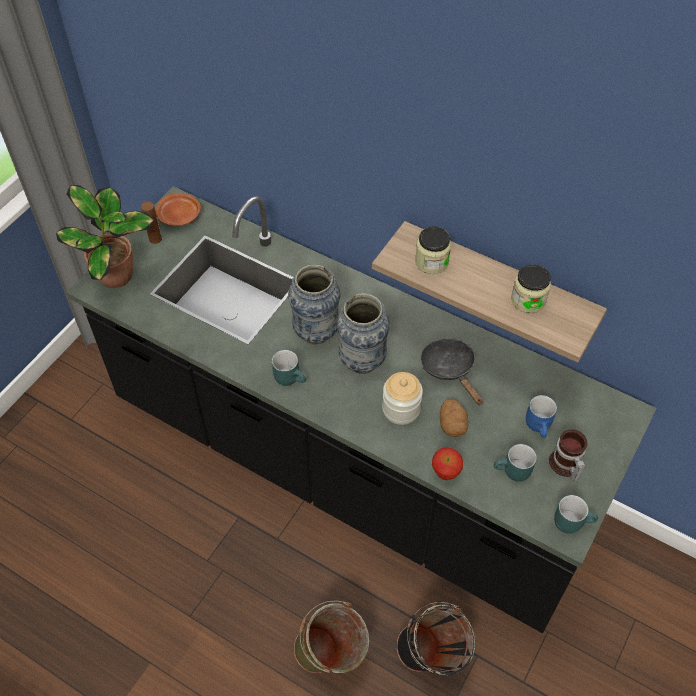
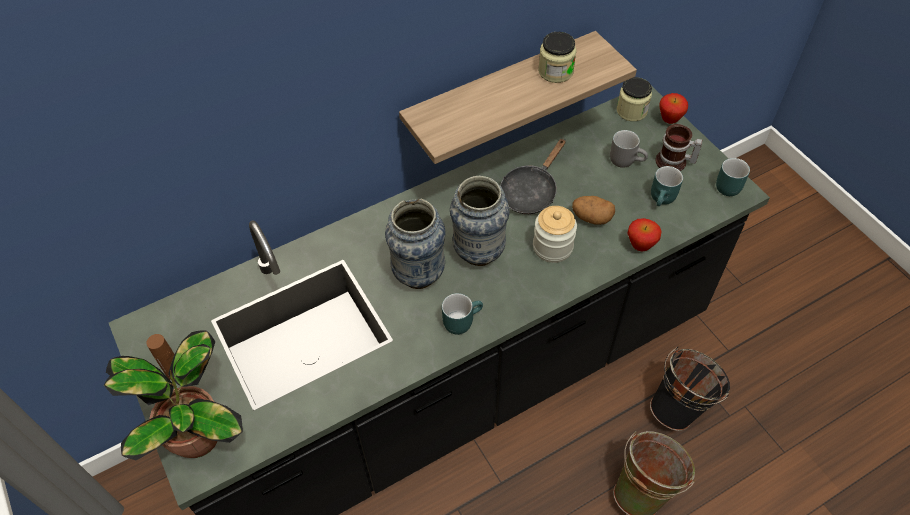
camera: 60 degrees left, 0 degrees up
brown plate [156,193,201,226] -> none
jar [415,226,451,274] -> jar moved to [617,77,652,121]
black frying pan [421,338,483,406] -> black frying pan turned 60 degrees counterclockwise [500,138,565,214]
blue mug [526,395,557,438] -> grey mug [610,130,648,168]
none -> apple [659,93,688,124]

